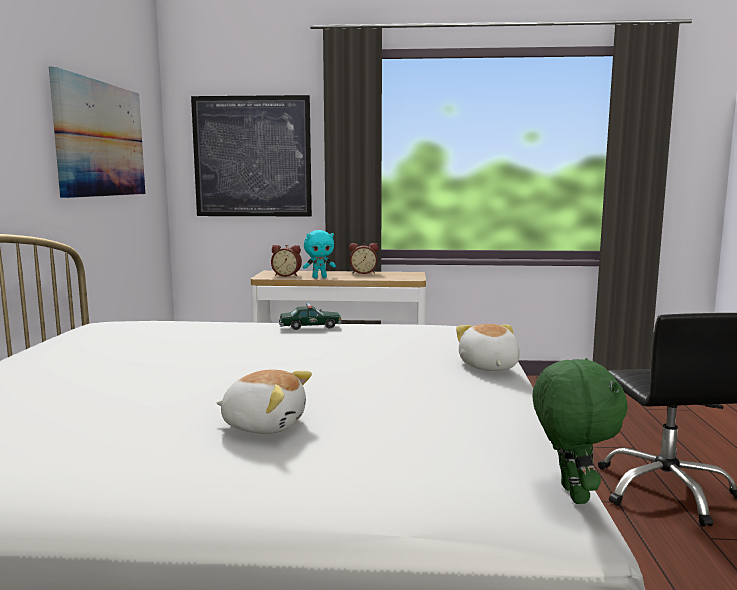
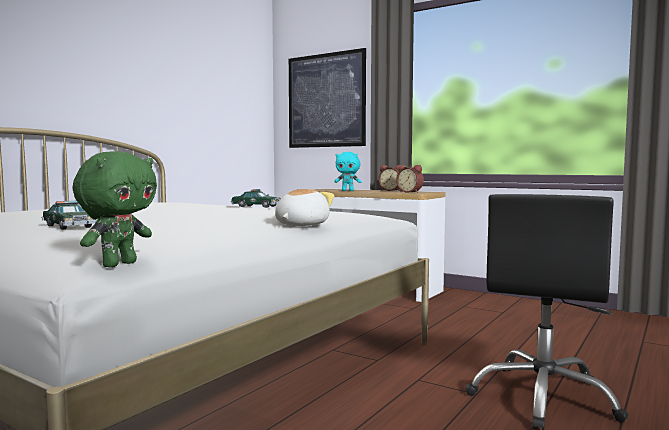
camera: 30 degrees right, 5 degrees down
picture [49,67,145,198] -> none
plush toy [217,370,312,434] -> toy car [41,201,97,230]
alarm clock [271,245,302,277] -> alarm clock moved to [396,165,424,193]

